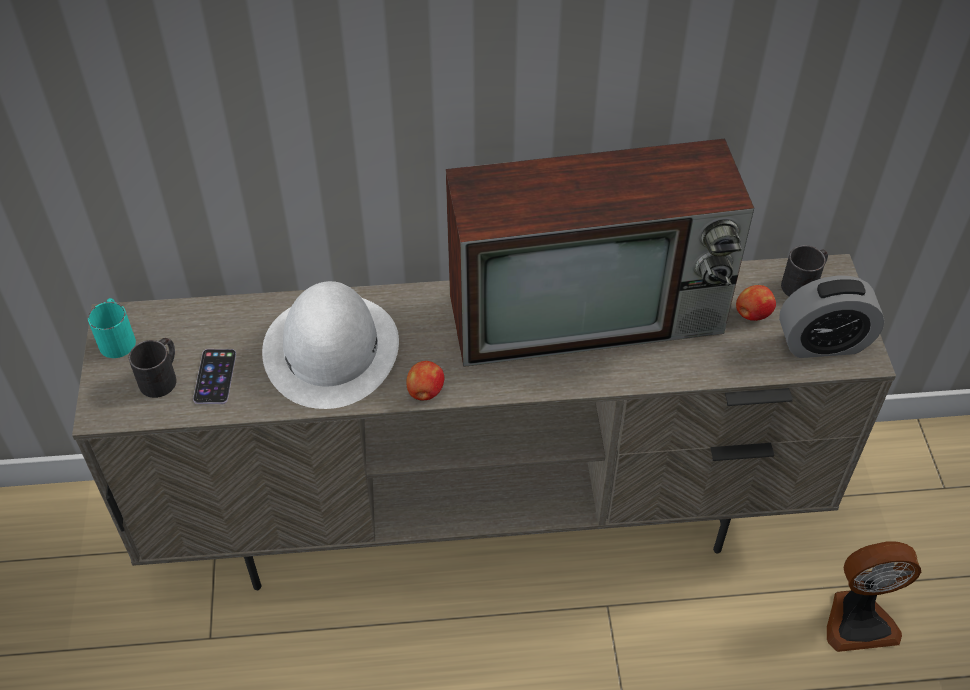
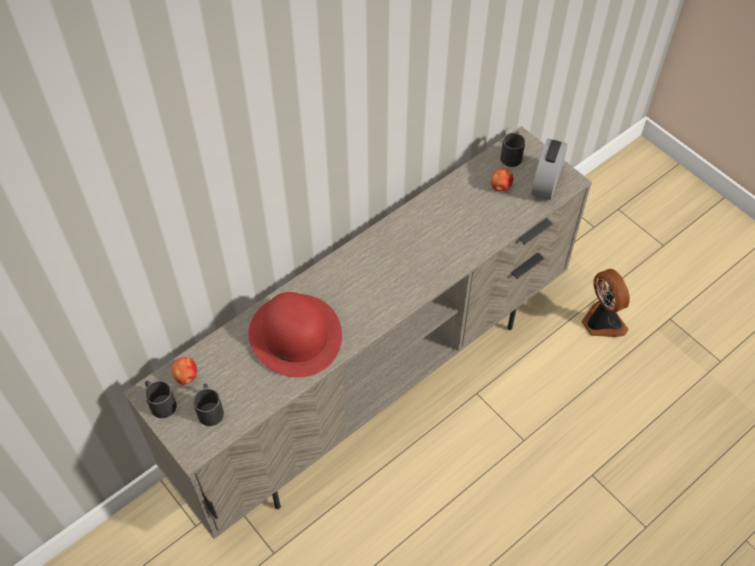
camera: 35 degrees left, 5 degrees up
turquoise mug [88,298,136,358] -> black mug [144,380,177,418]
phone [193,349,236,404] -> none
white hat [262,281,399,409] -> red hat [248,292,342,378]
apple [406,361,444,400] -> apple moved to [172,357,197,385]
television [446,139,754,367] -> none
alarm clock [779,275,884,358] -> alarm clock turned 150 degrees clockwise [531,138,568,200]
fan [827,542,921,652] -> fan turned 75 degrees counterclockwise [582,269,630,337]

